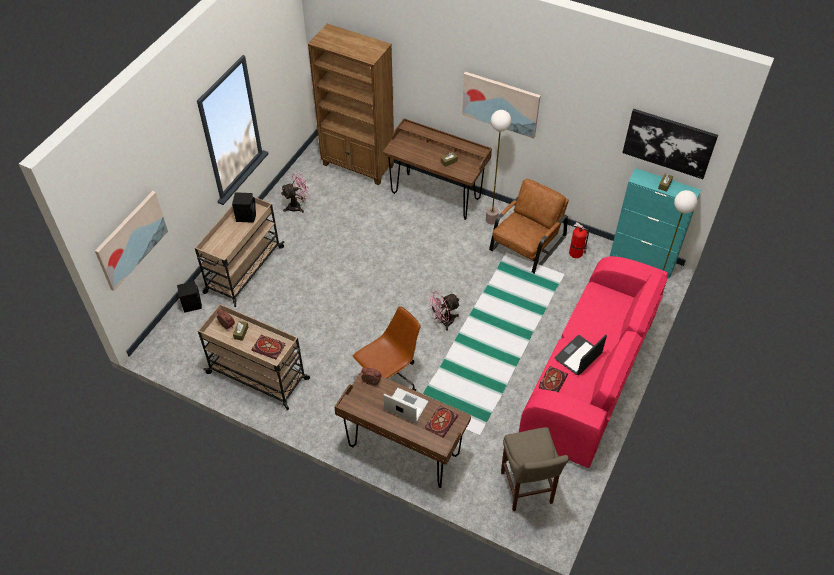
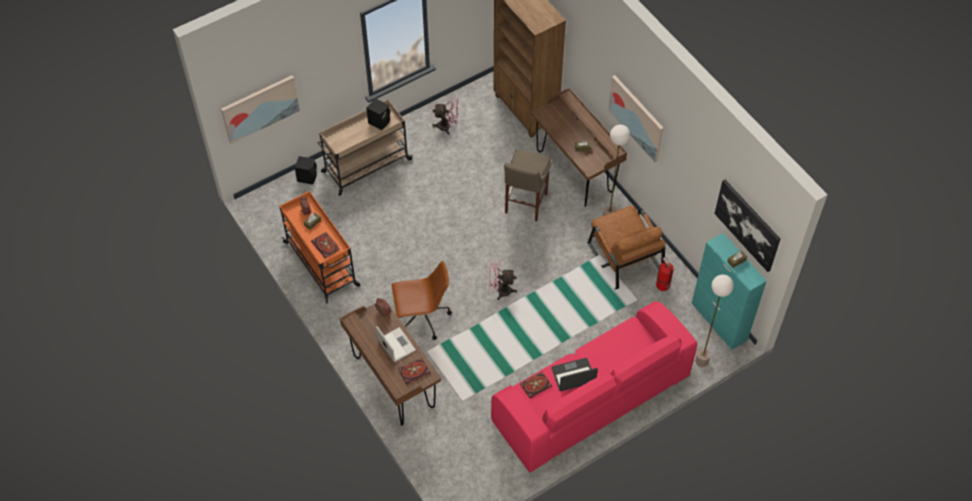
camera: 30 degrees right, 5 degrees up
beige cart [198,304,310,410] -> orange cart [279,191,360,304]
brown armchair [489,179,569,274] -> brown armchair turned 90 degrees clockwise [588,206,666,290]
beige stool [501,427,569,511] -> beige stool moved to [504,149,551,221]

